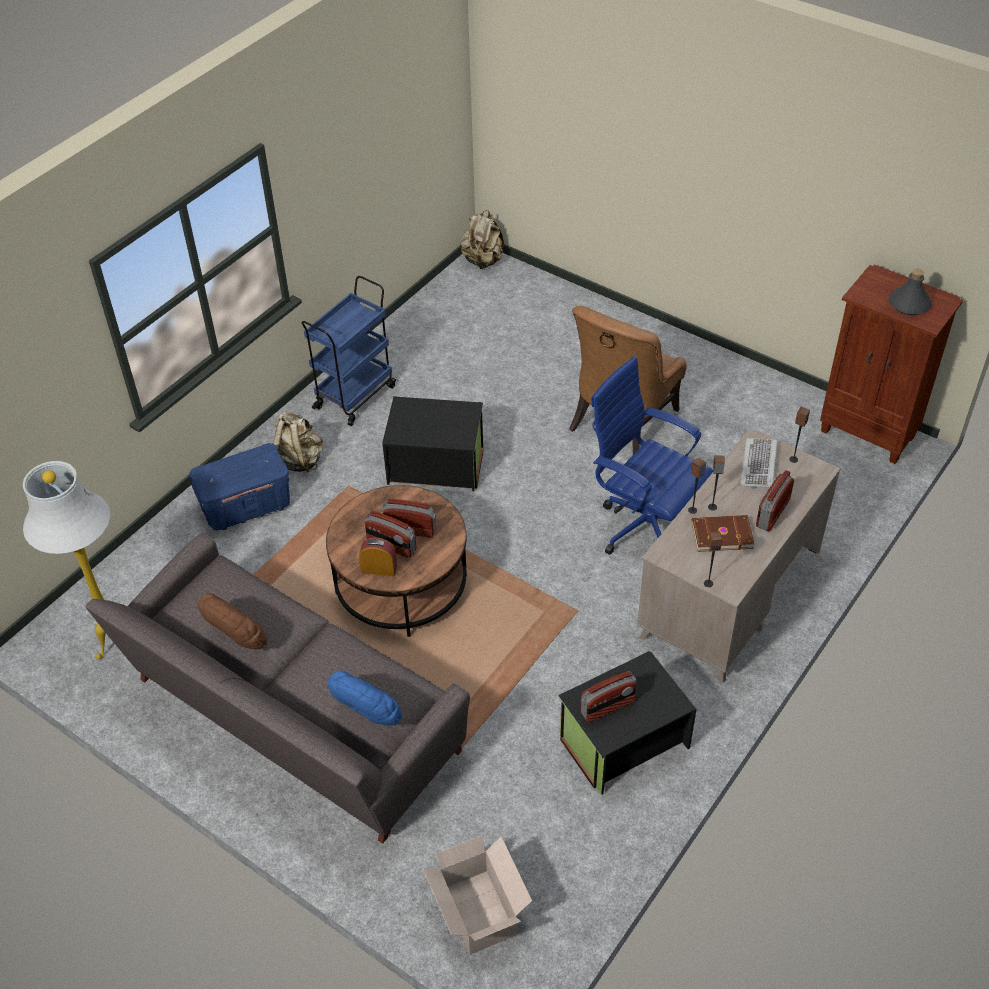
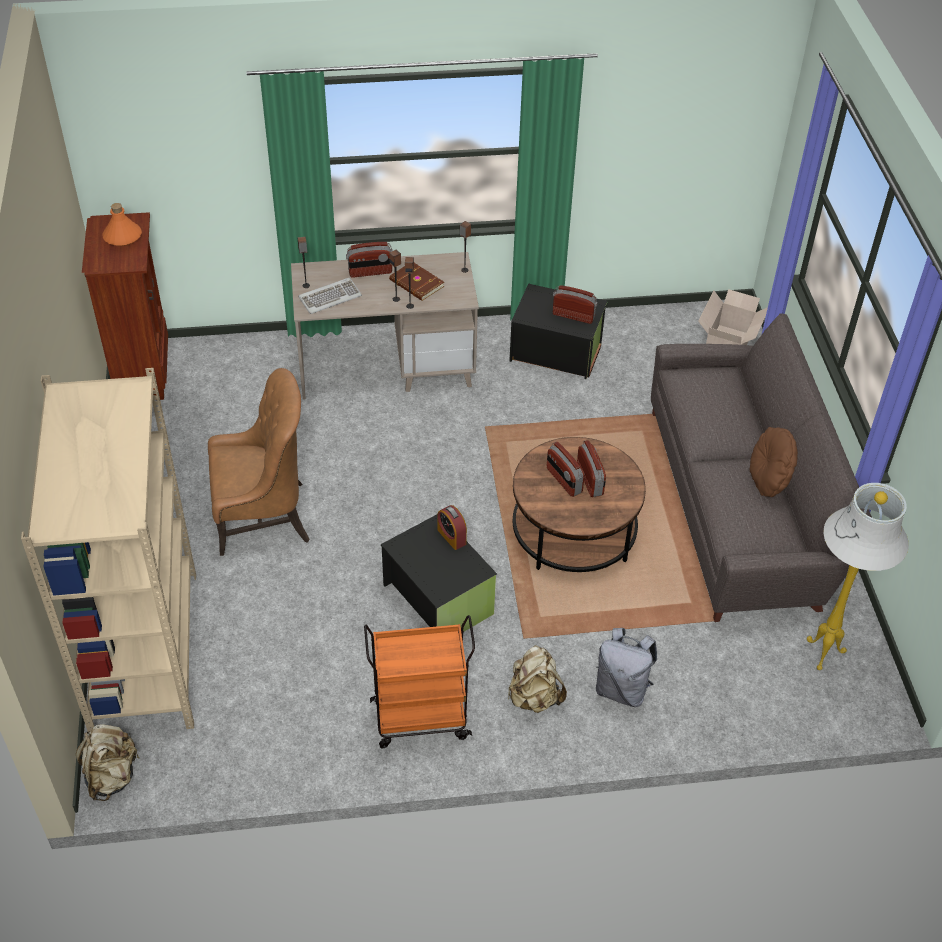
camera: 135 degrees left, 0 degrees up
blue storage box [189,443,290,531] -> grey backpack [596,628,657,707]
blue cart [302,276,397,426] -> orange cart [364,615,475,748]
blue pillow [327,670,402,726] -> none
alarm clock [359,537,397,576] -> alarm clock moved to [437,505,467,550]
blue office chair [592,356,713,555] -> none
grey bottle [889,268,932,315] -> orange bottle [102,203,142,246]
none -> beige bookcase [21,368,196,732]

